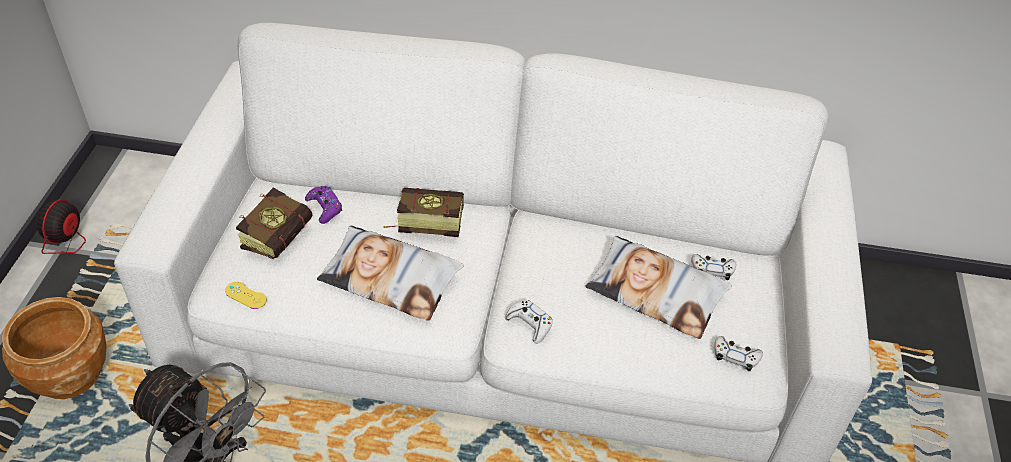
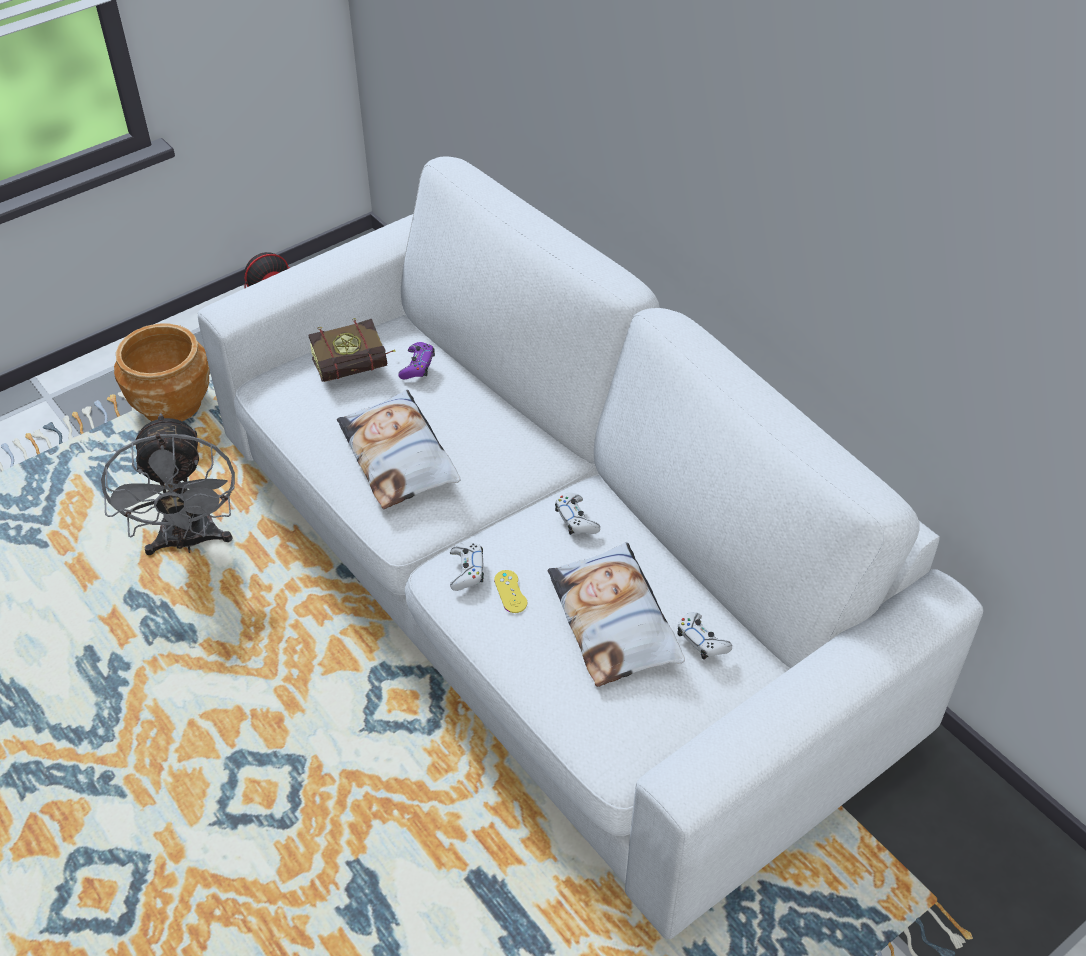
camera: 45 degrees right, 0 degrees up
yellow game controller [225,282,267,309] -> yellow game controller moved to [494,570,527,613]
book [383,188,464,237] -> none
white game controller [715,336,763,371] -> white game controller moved to [555,493,600,535]

